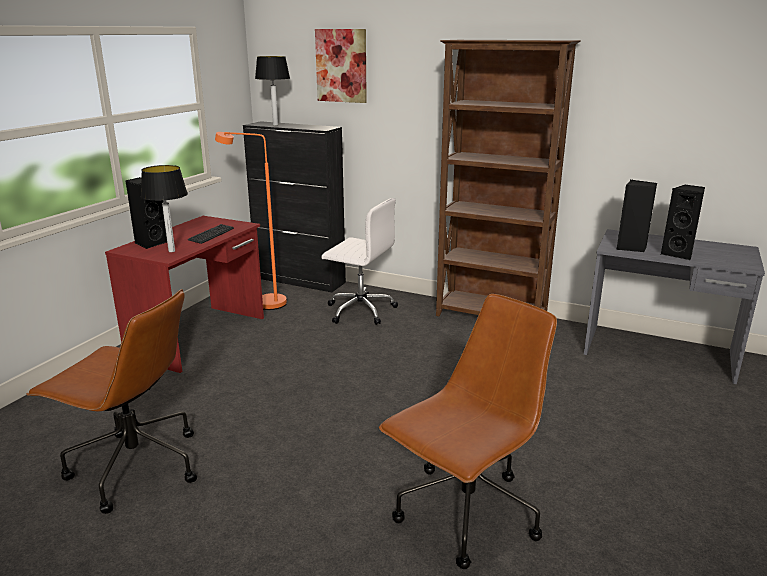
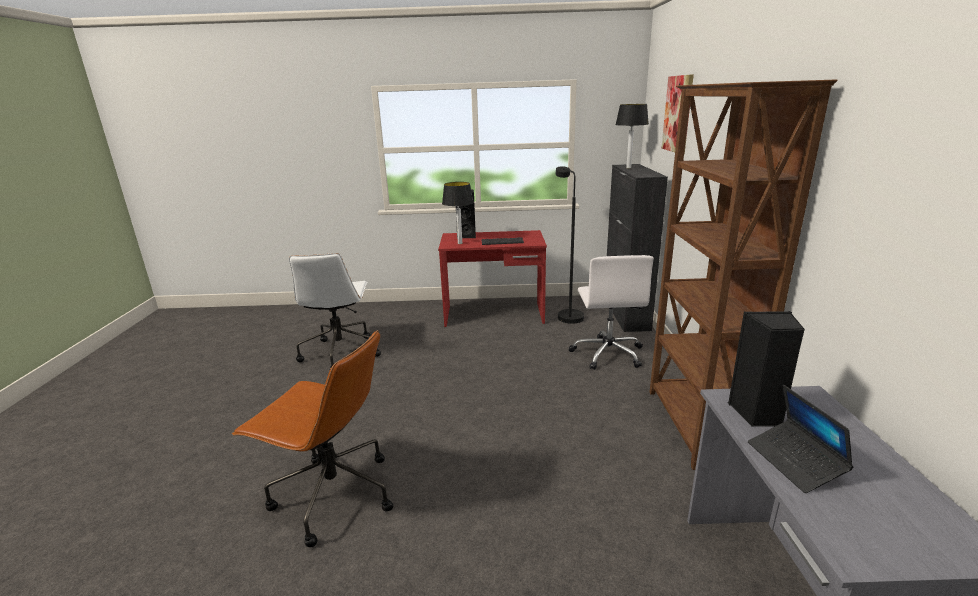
camera: 65 degrees right, 0 degrees up
brown office chair [26,289,197,514] -> white office chair [289,253,381,371]
orange floor lamp [215,132,287,310] -> black floor lamp [555,166,584,324]
black speaker [661,185,705,260] -> laptop [748,385,853,493]

